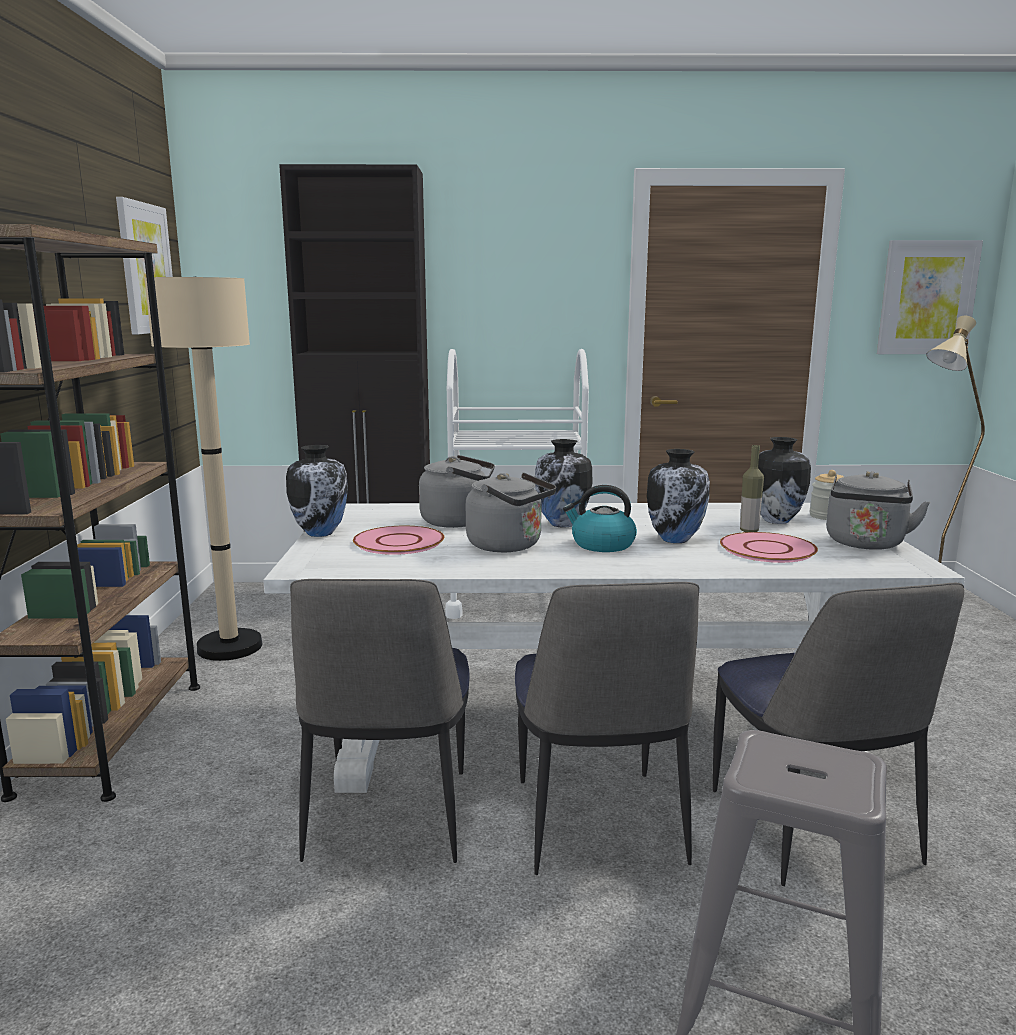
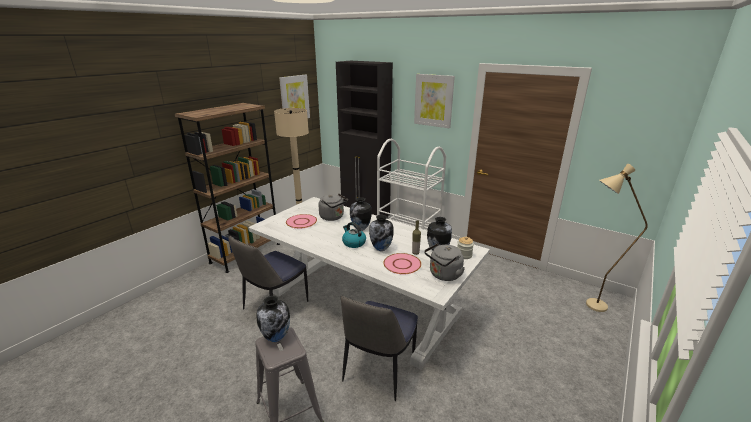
camera: 35 degrees right, 10 degrees up
vase [286,445,348,537] -> vase moved to [256,296,290,342]
grey kettle [466,472,557,552] -> none
chair [515,582,699,875] -> none
picture [877,240,983,354] -> picture moved to [414,74,455,128]

